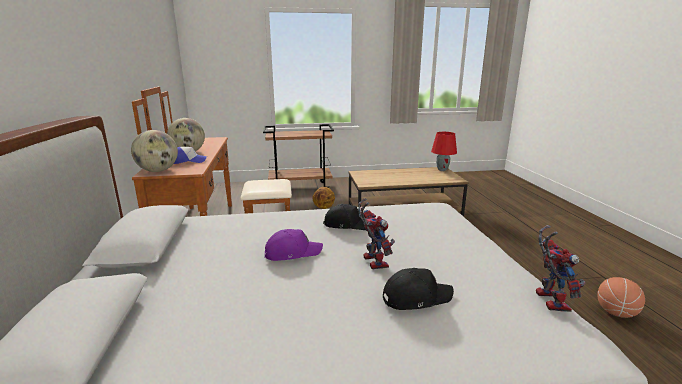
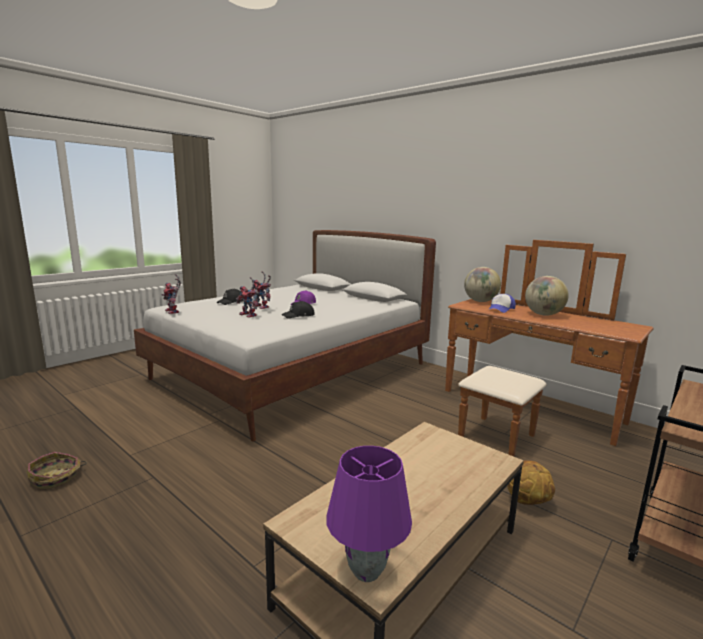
camera: 140 degrees right, 5 degrees down
red table lamp [431,132,457,171] -> purple table lamp [327,446,412,582]
basketball [597,277,645,318] -> basket [26,452,87,489]
none -> toy robot [236,277,259,318]

